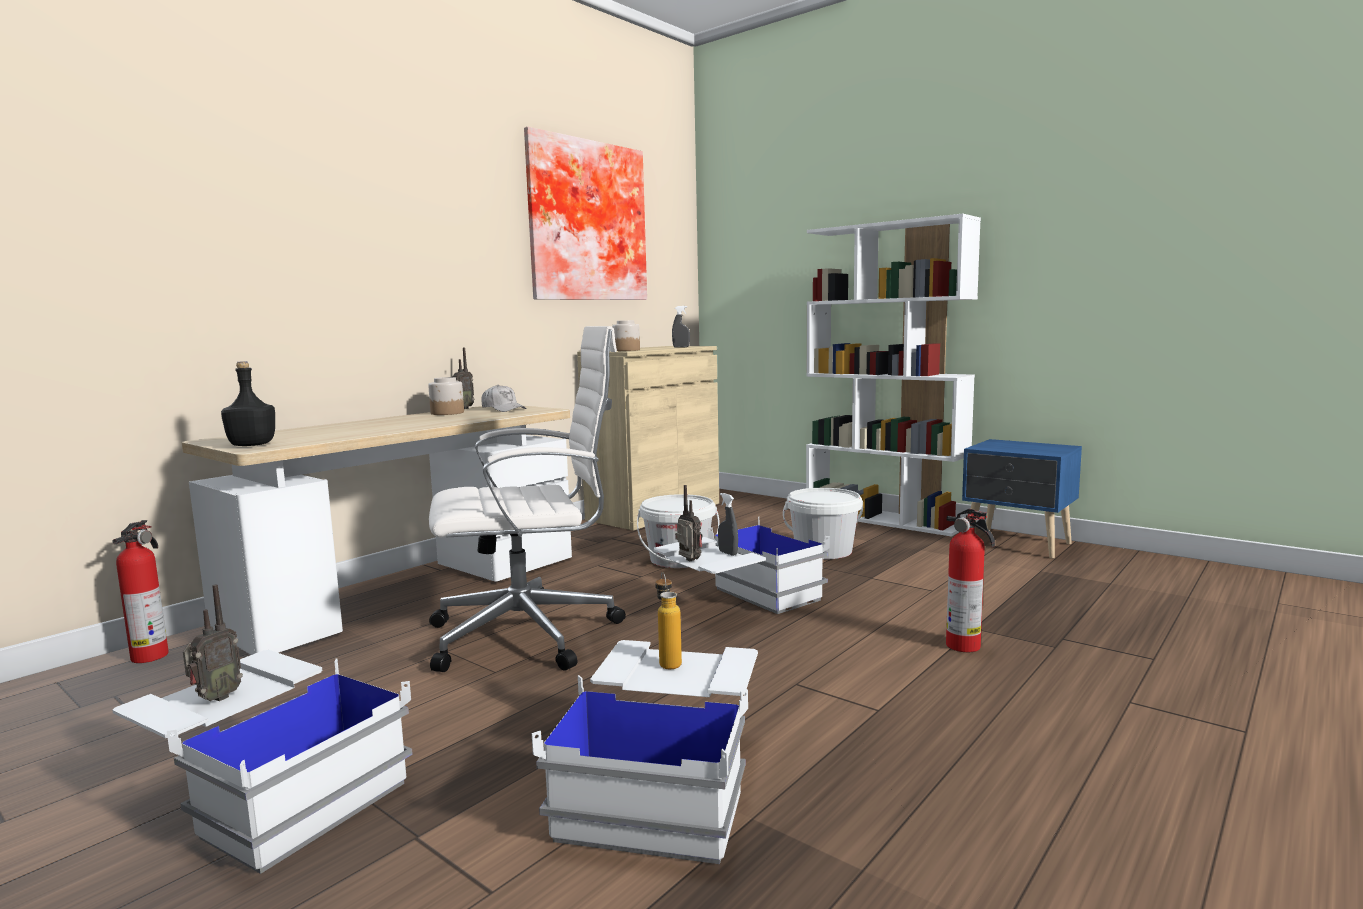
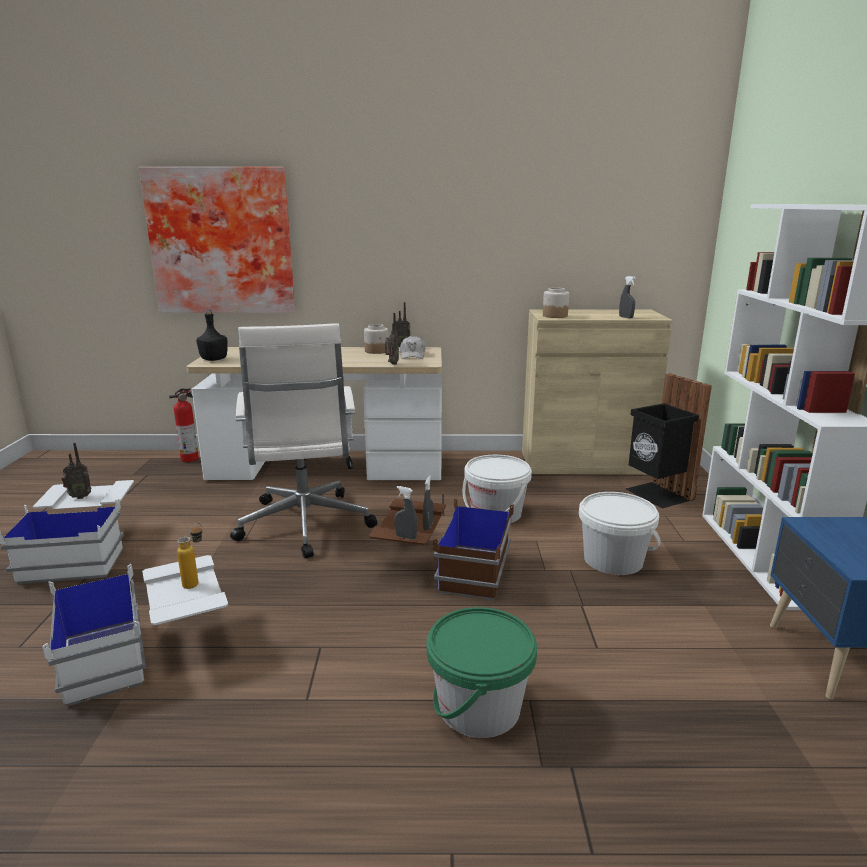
camera: 50 degrees right, 10 degrees up
white office chair [429,326,626,672] -> white office chair turned 45 degrees clockwise [230,323,377,558]
picture [524,127,647,300] -> picture moved to [139,167,295,313]
white storage box [653,516,830,614] -> brown storage box [369,498,514,600]
radio [675,485,702,561] -> radio moved to [385,313,399,365]
fire extinguisher [946,509,995,652] -> green bucket [427,607,537,738]
none -> grey spray bottle [394,486,417,540]
none -> black trash can [626,373,712,509]

